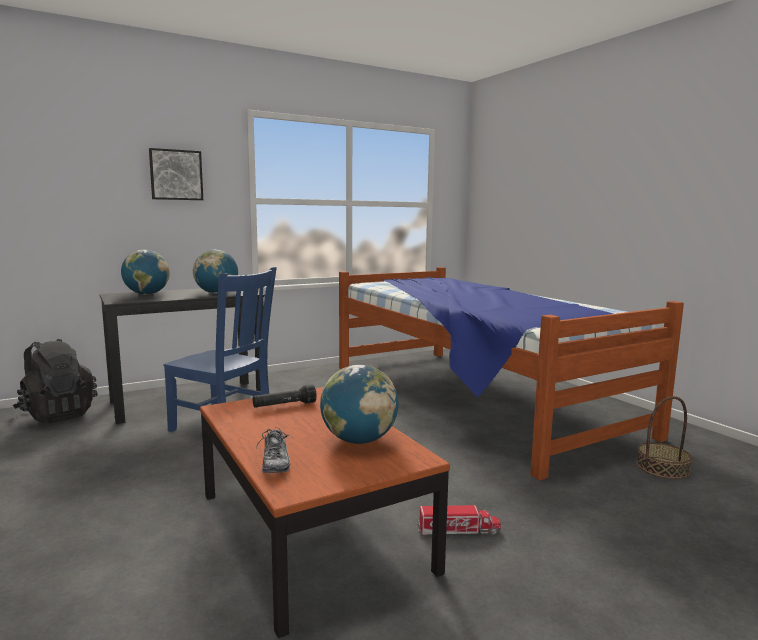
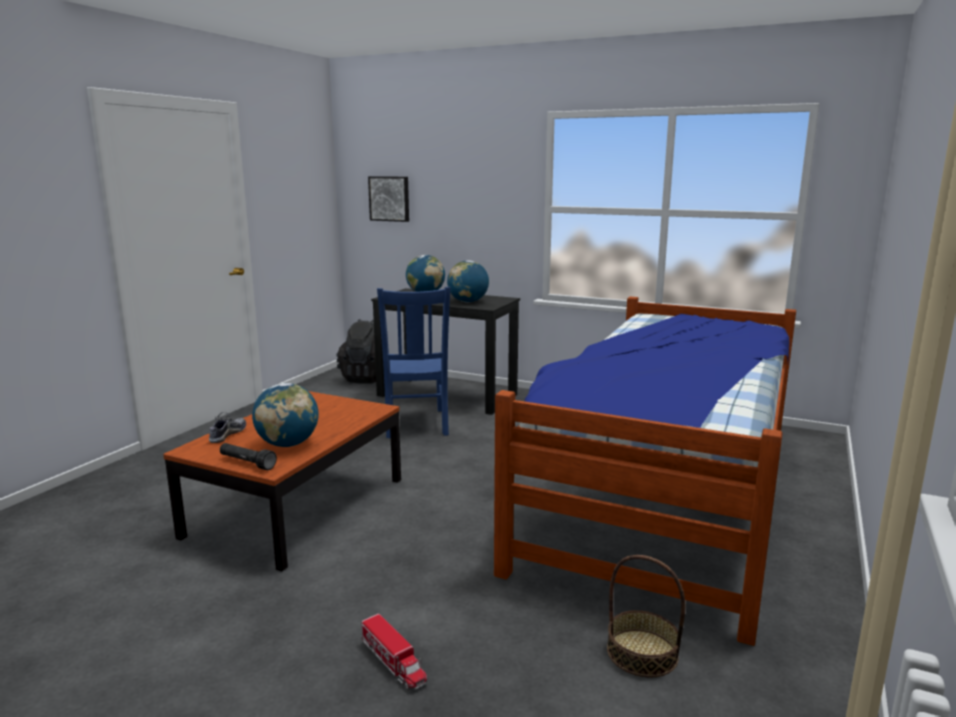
camera: 55 degrees right, 5 degrees up
picture [149,148,203,200] -> picture moved to [368,176,409,222]
black flashlight [253,384,317,408] -> black flashlight moved to [220,443,277,470]
shoe [256,427,294,473] -> shoe turned 150 degrees clockwise [209,412,246,443]
toy truck [417,505,501,535] -> toy truck moved to [362,614,427,690]

